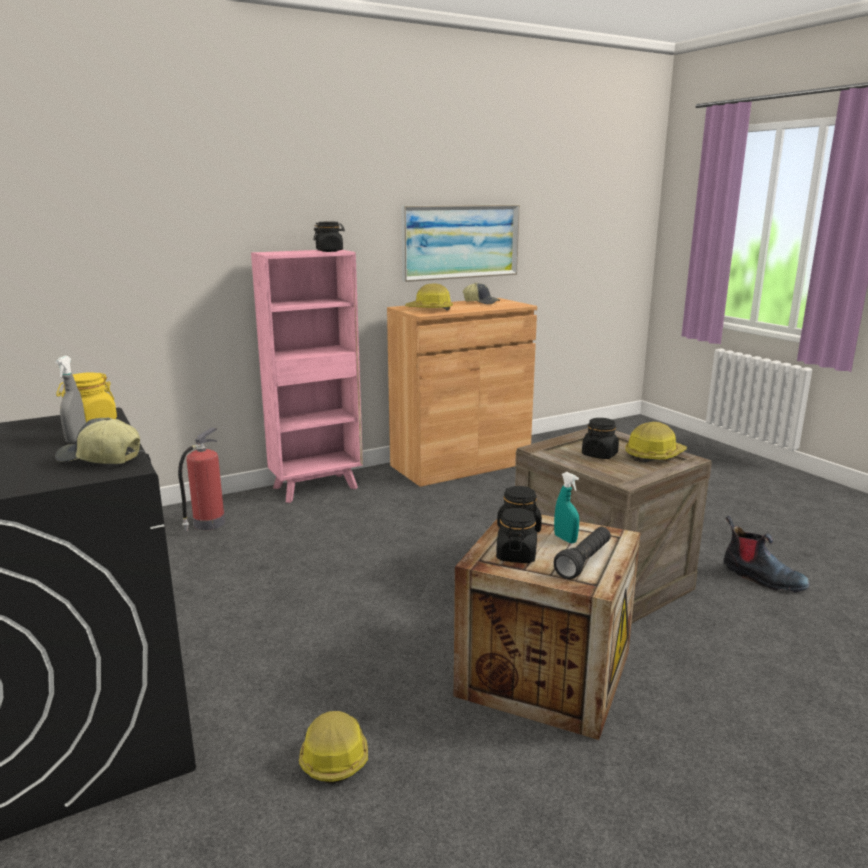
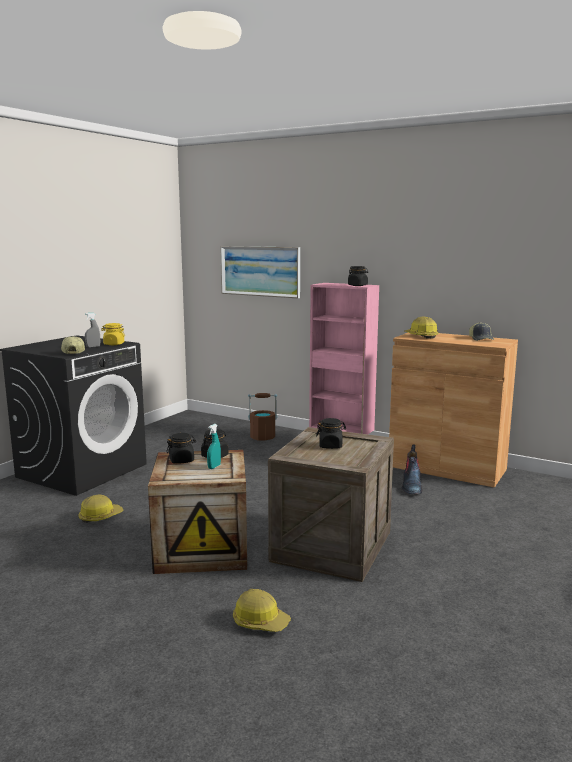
camera: 60 degrees right, 5 degrees down
fire extinguisher [178,428,225,531] -> brown bucket [248,393,278,441]
picture [401,205,520,282] -> picture moved to [220,246,300,298]
black flashlight [554,527,611,579] -> none
hard hat [625,422,687,463] -> hard hat moved to [233,589,291,632]
boot [723,516,810,593] -> boot moved to [402,445,422,494]

